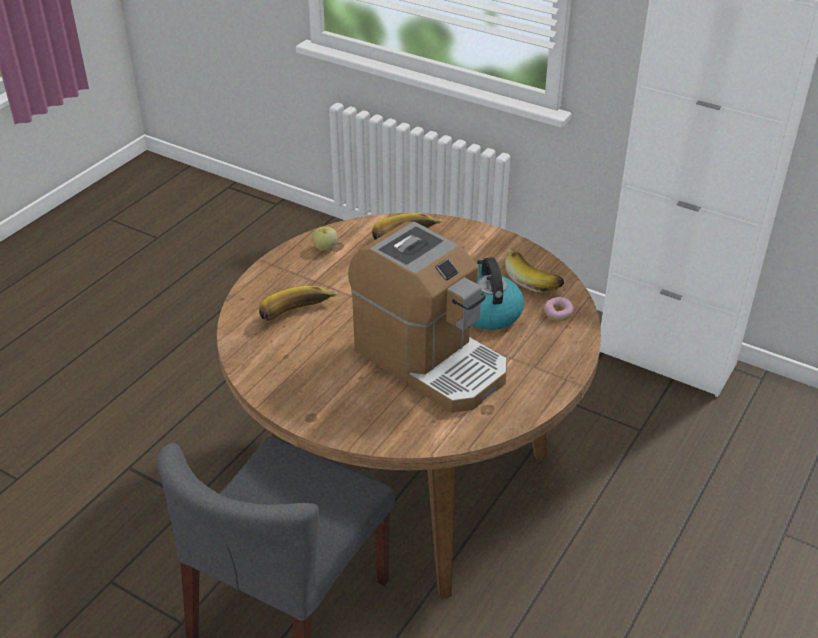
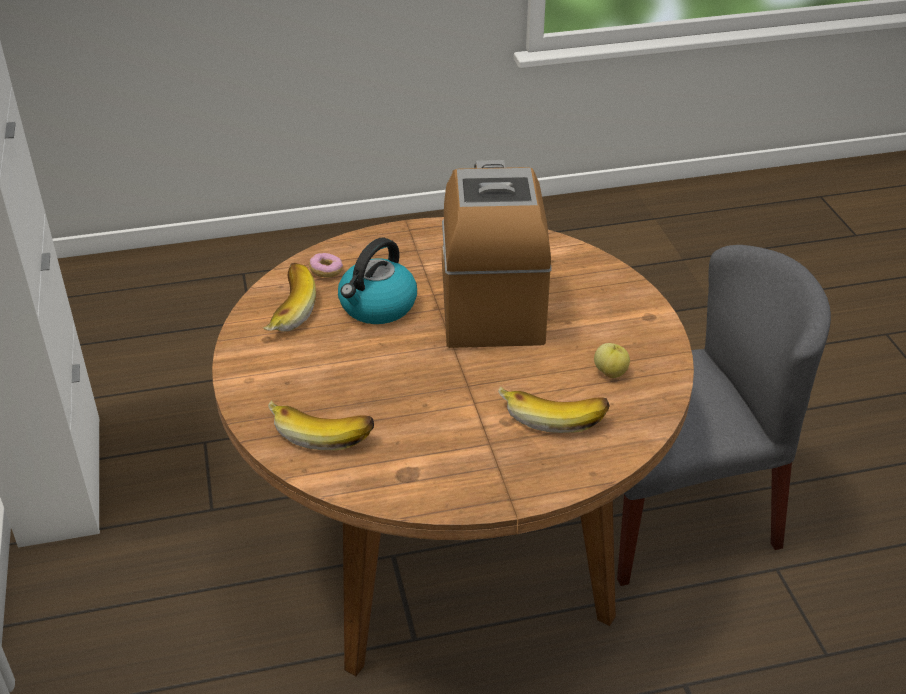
camera: 135 degrees left, 0 degrees up
apple [312,227,338,250] -> apple moved to [594,343,630,378]

